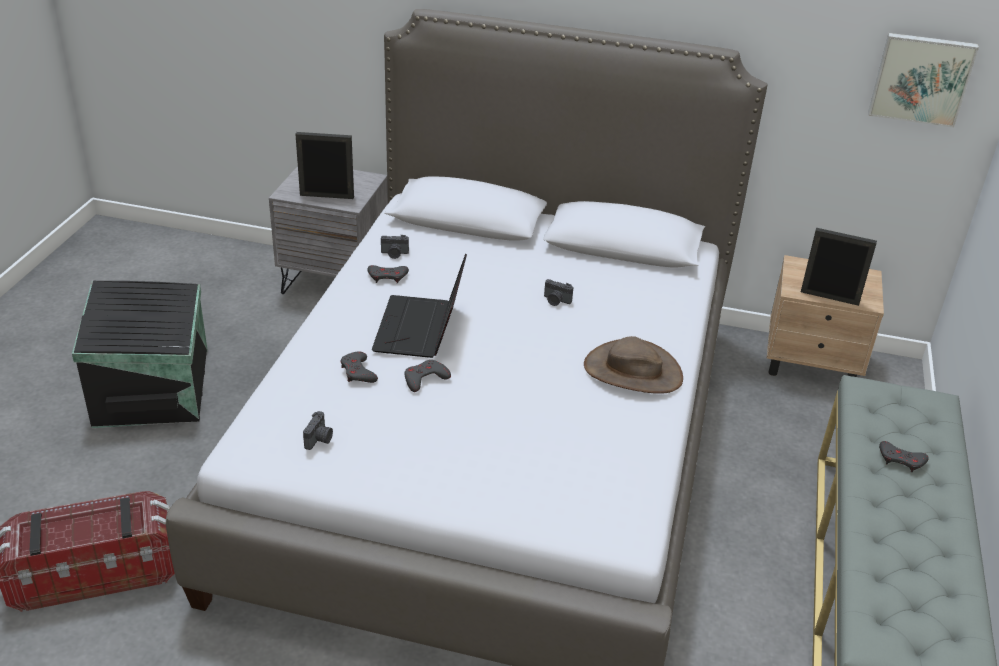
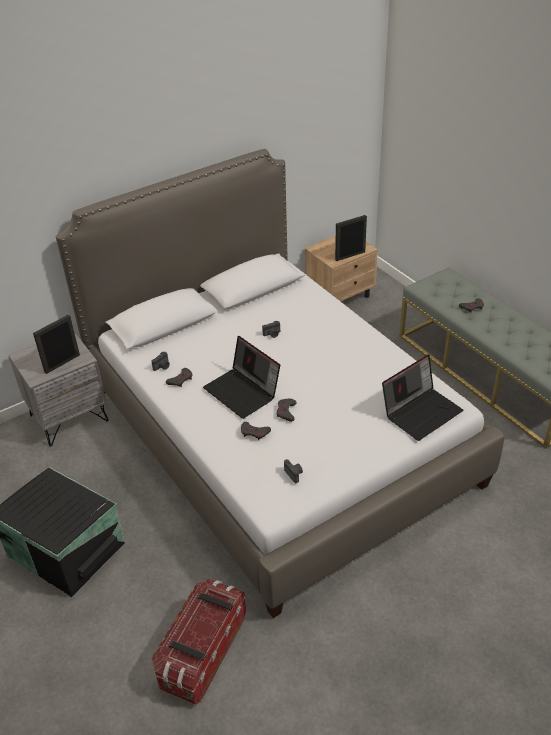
camera: 45 degrees left, 5 degrees up
brown hat [584,336,683,394] -> none
picture [868,33,979,128] -> none
none -> laptop [382,355,463,441]

